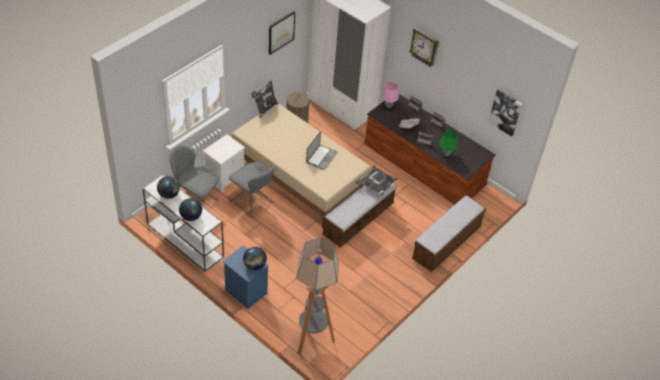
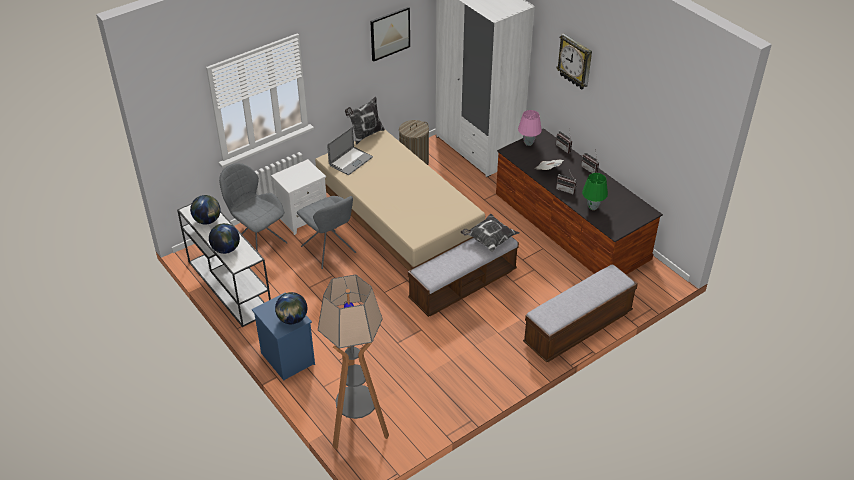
camera: 15 degrees right, 5 degrees down
laptop [306,131,337,170] -> laptop moved to [327,127,373,175]
picture [488,90,522,137] -> none

